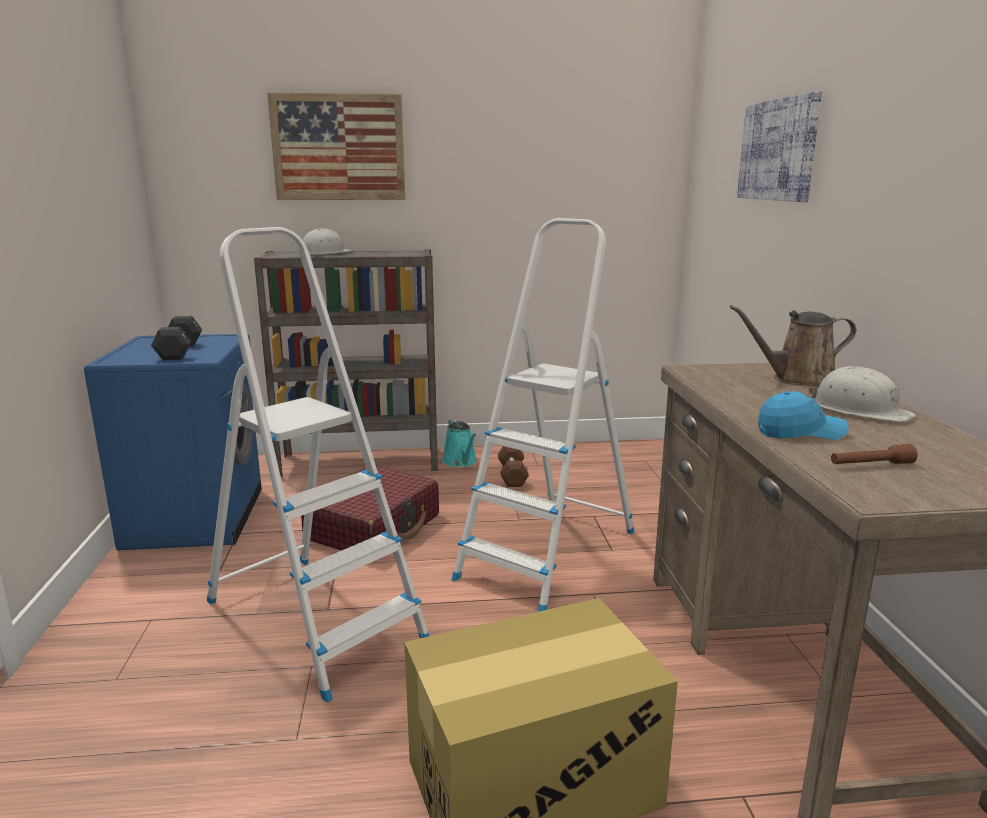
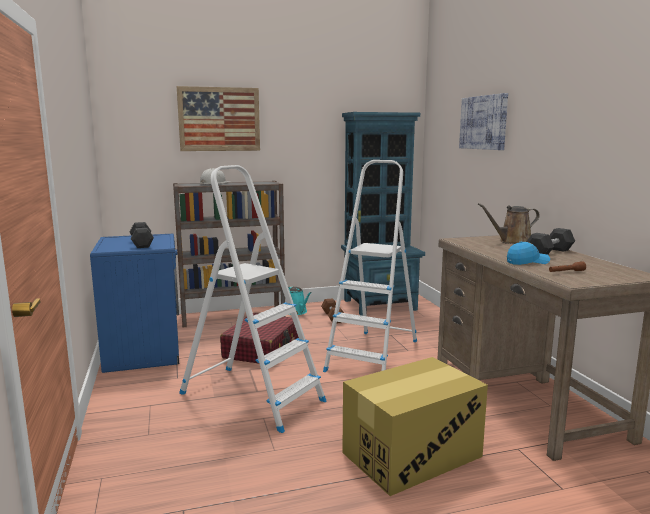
camera: 10 degrees left, 5 degrees down
white hard hat [808,366,916,422] -> black dumbbell [527,228,575,255]
none -> blue cabinet [341,112,425,316]

